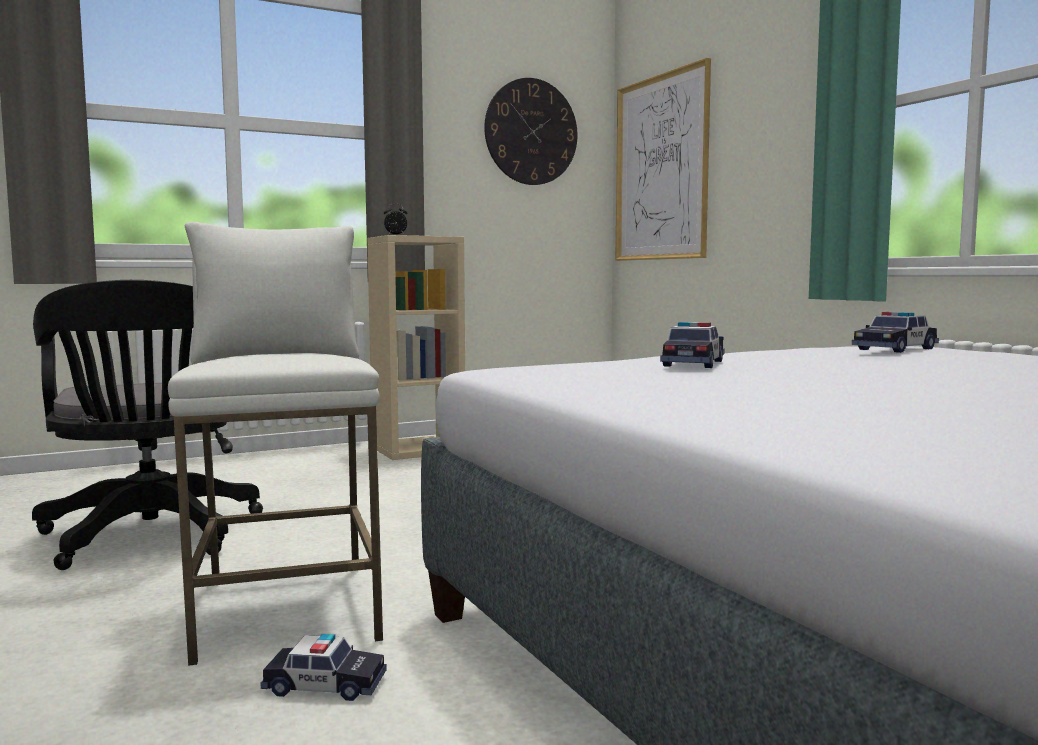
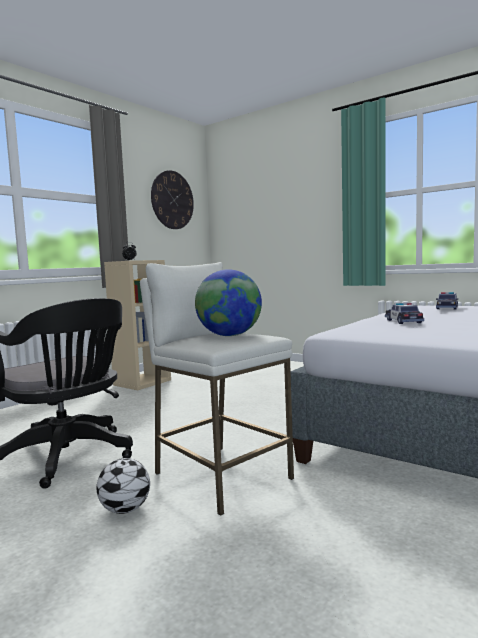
camera: 25 degrees left, 0 degrees up
toy car [261,634,387,701] -> none
picture [615,58,711,261] -> none
none -> football [97,458,150,514]
none -> globe [195,269,262,336]

